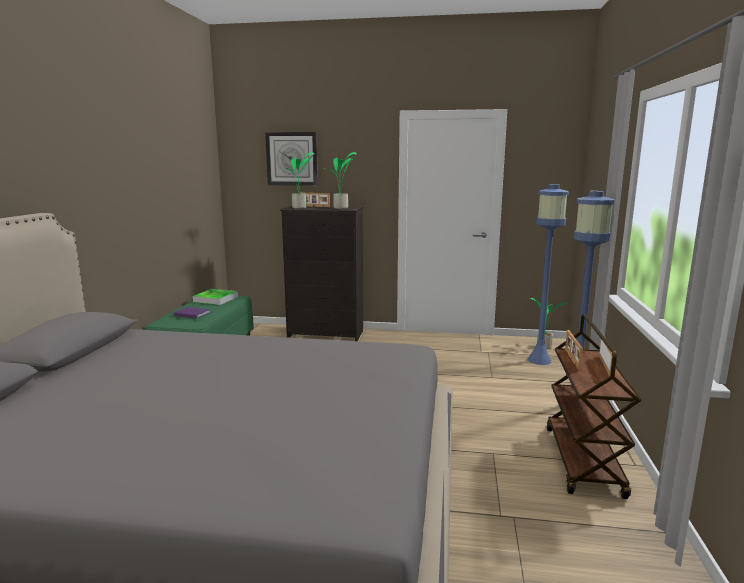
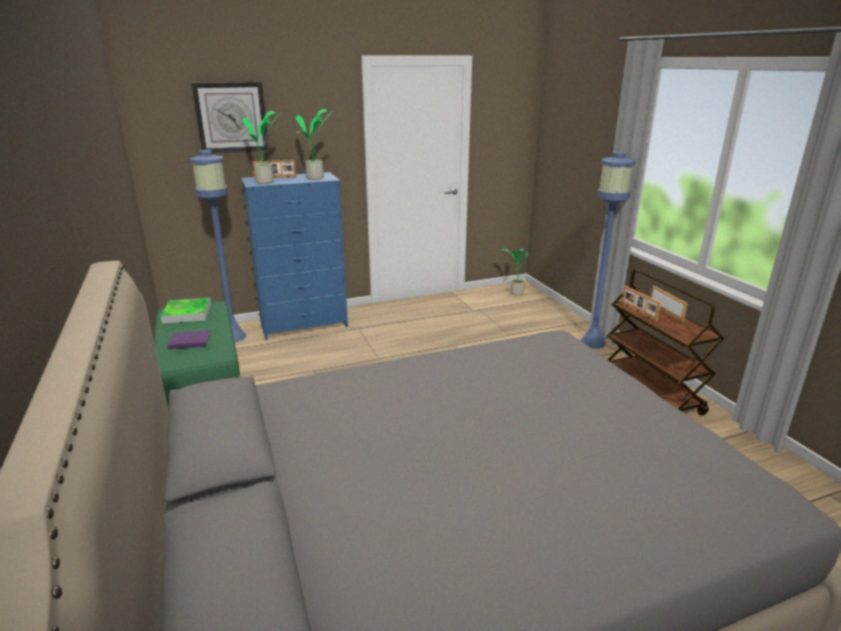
camera: 30 degrees left, 10 degrees up
black dresser [280,206,363,341] -> blue dresser [241,172,348,340]
blue floor lamp [528,184,569,365] -> blue floor lamp moved to [190,150,246,342]

